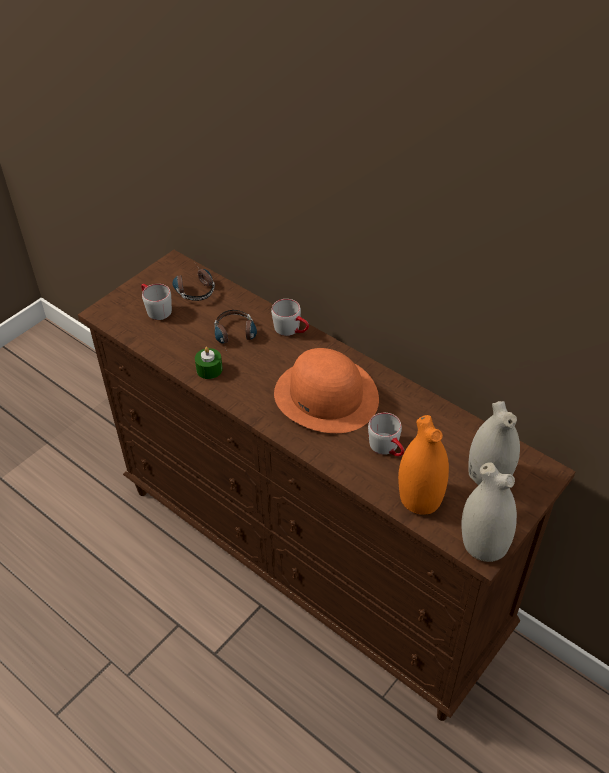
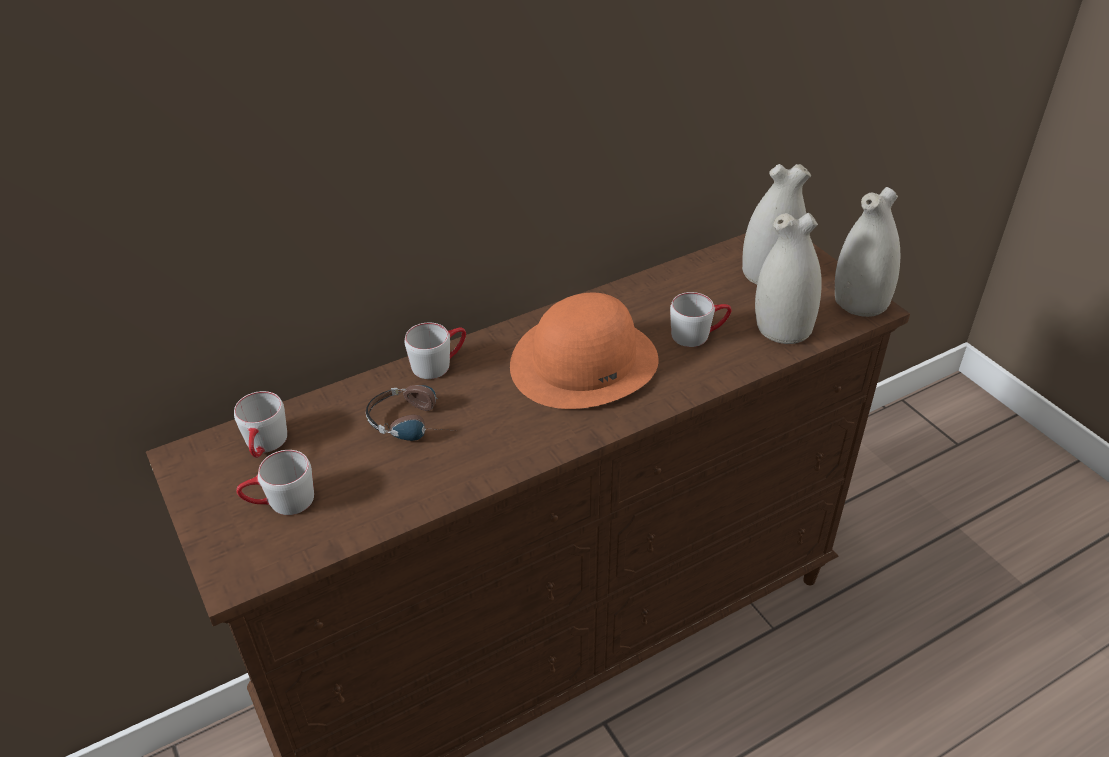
camera: 70 degrees left, 5 degrees down
headphones [172,269,215,301] -> grey mug [234,391,287,458]
green candle [195,347,223,379] -> none
orange vase [398,415,449,515] -> white vase [755,213,822,344]

